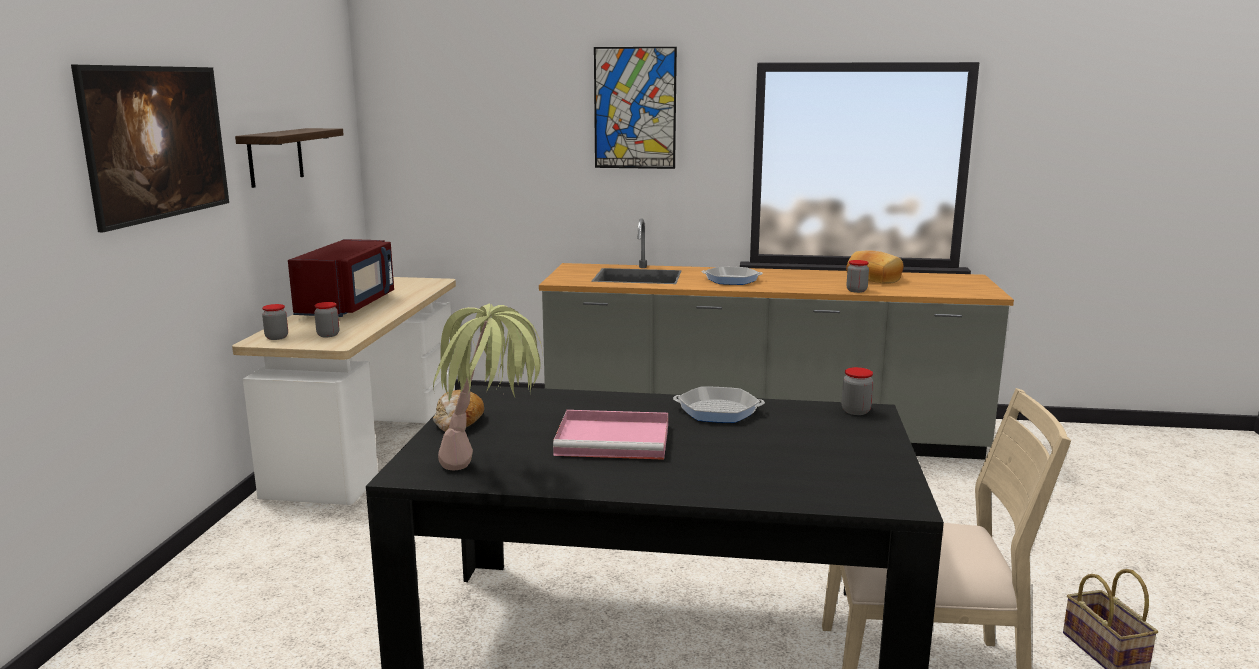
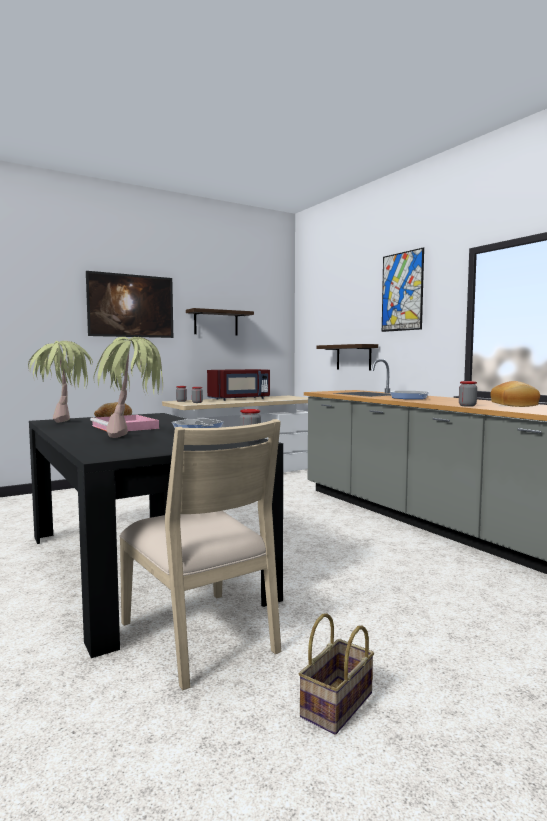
camera: 50 degrees right, 10 degrees down
none -> potted plant [94,337,163,438]
none -> shelf [317,344,378,370]

